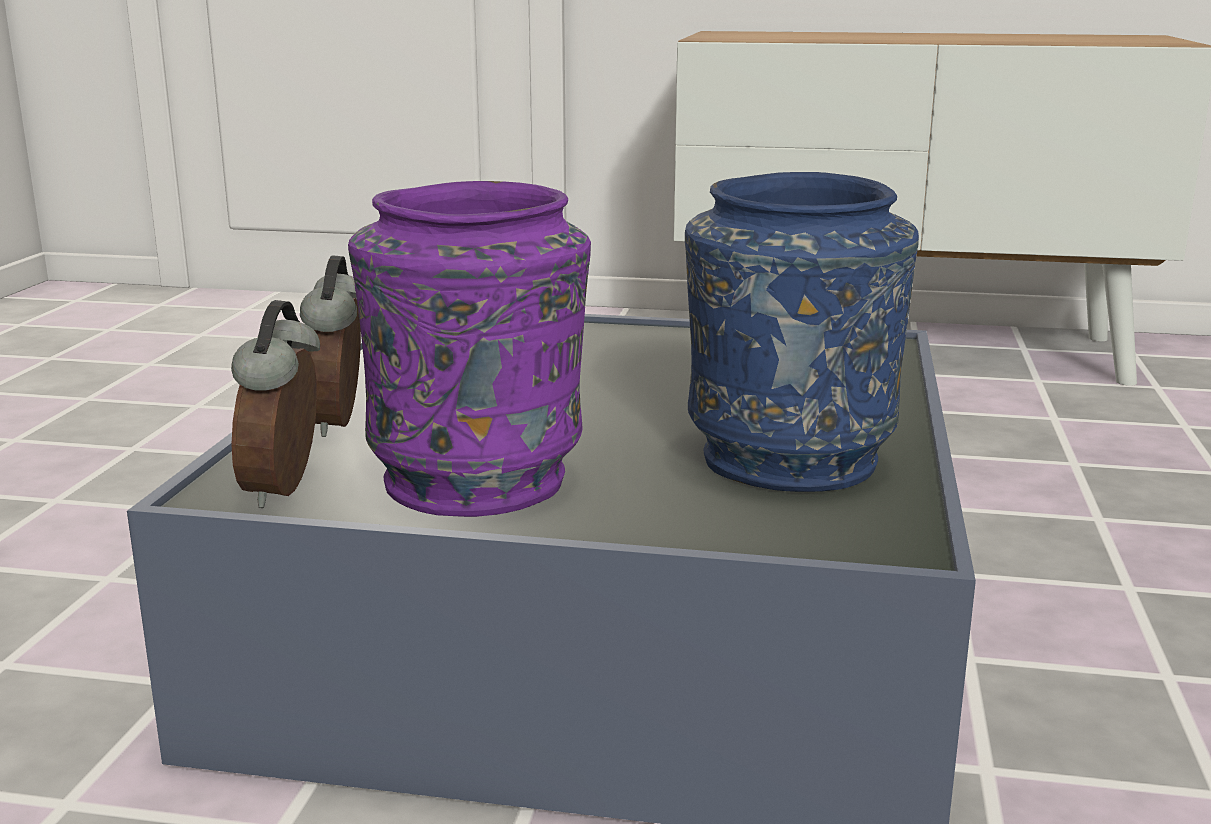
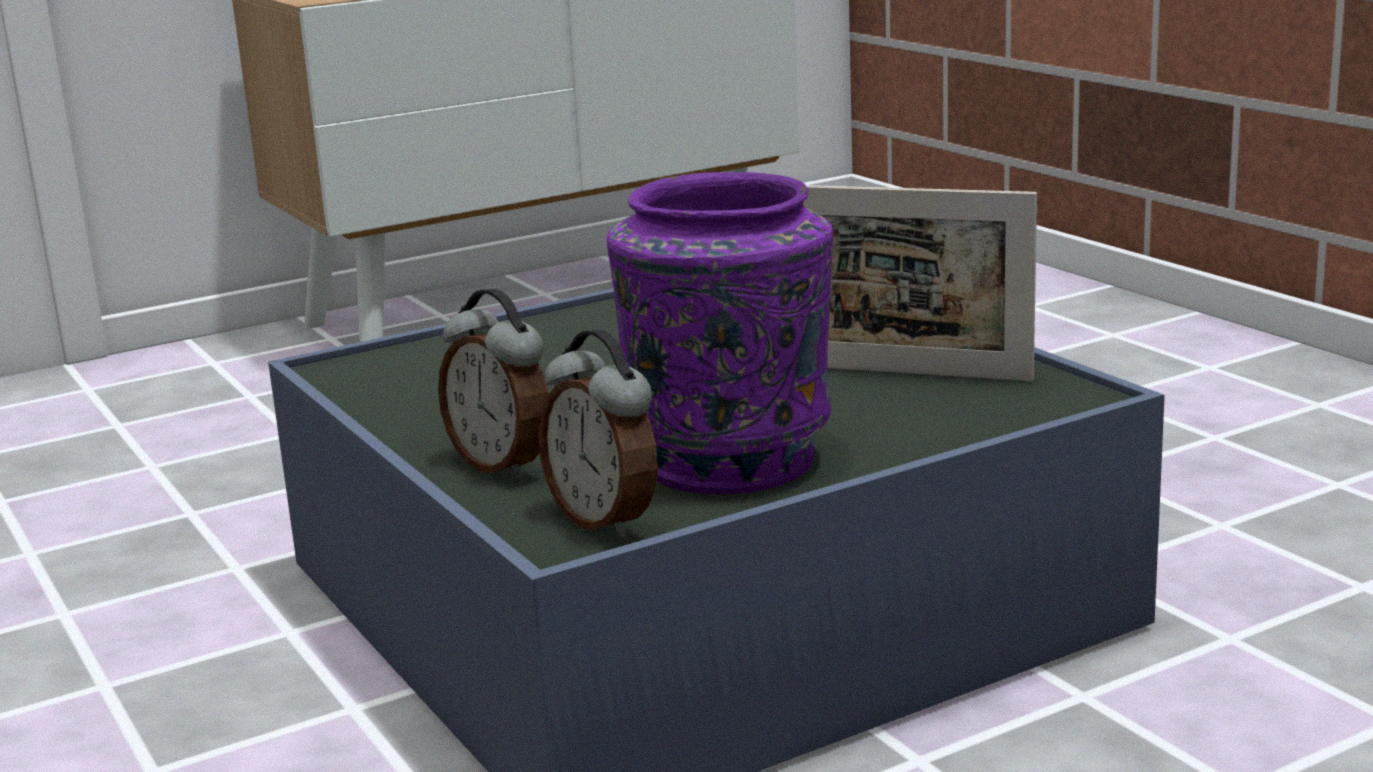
camera: 40 degrees left, 0 degrees up
blue vase [685,172,919,492] -> picture frame [803,185,1037,381]

